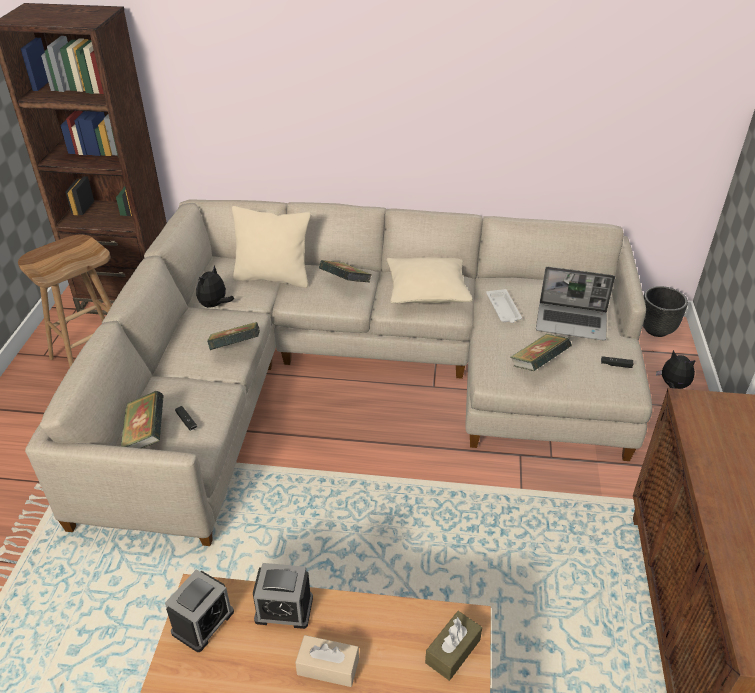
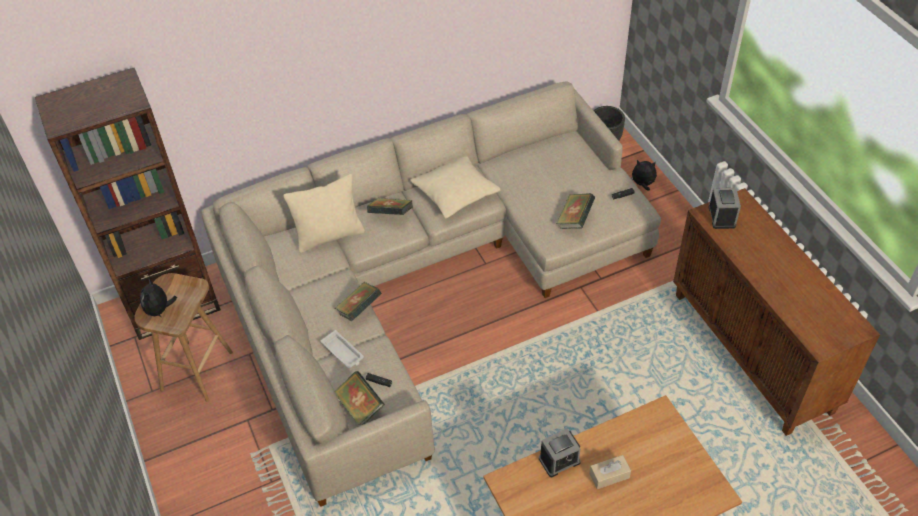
camera: 30 degrees left, 10 degrees up
alarm clock [165,570,234,652] -> alarm clock moved to [709,188,741,229]
plush toy [196,265,234,308] -> plush toy moved to [140,277,177,318]
brown tissue box [425,611,482,681] -> none
white tray [486,289,522,323] -> white tray moved to [320,330,364,368]
laptop [536,267,615,341] -> none

